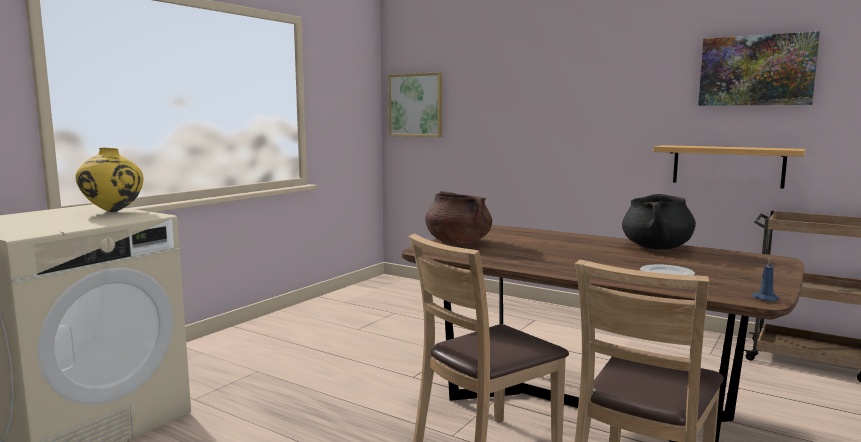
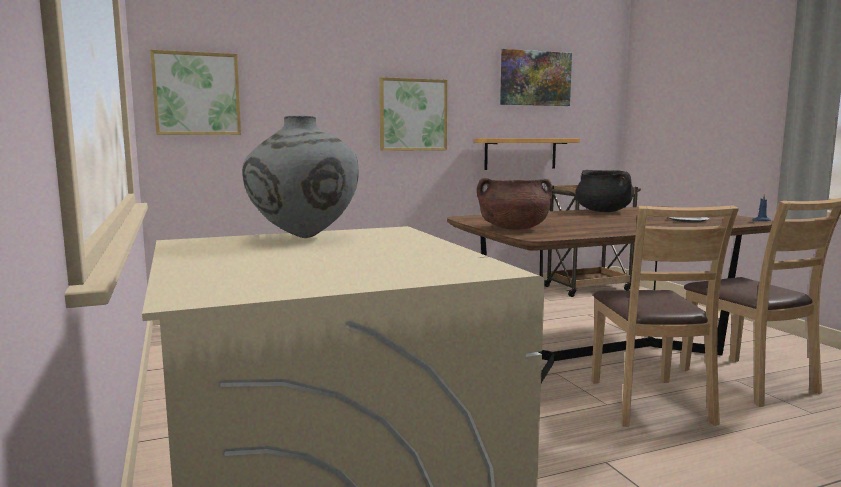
camera: 55 degrees left, 0 degrees up
yellow vase [75,147,144,212] -> grey vase [242,115,359,238]
none -> picture [379,77,447,151]

